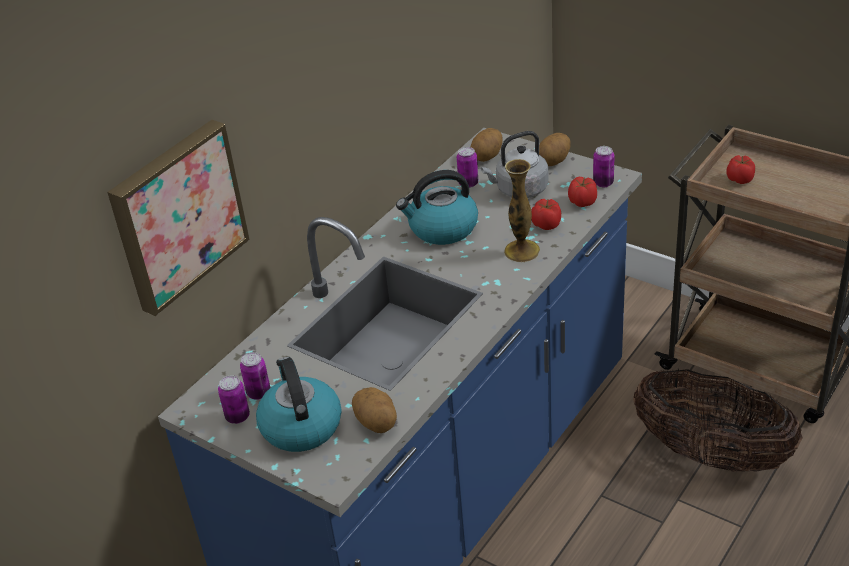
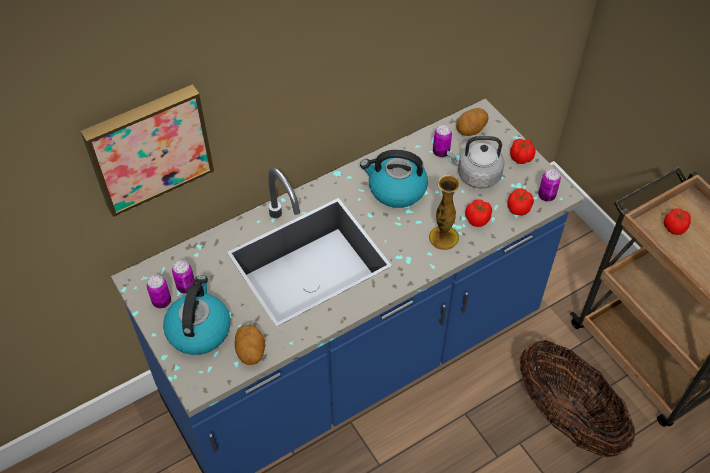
camera: 20 degrees right, 15 degrees up
potato [539,133,570,166] -> tomato [510,139,535,164]

